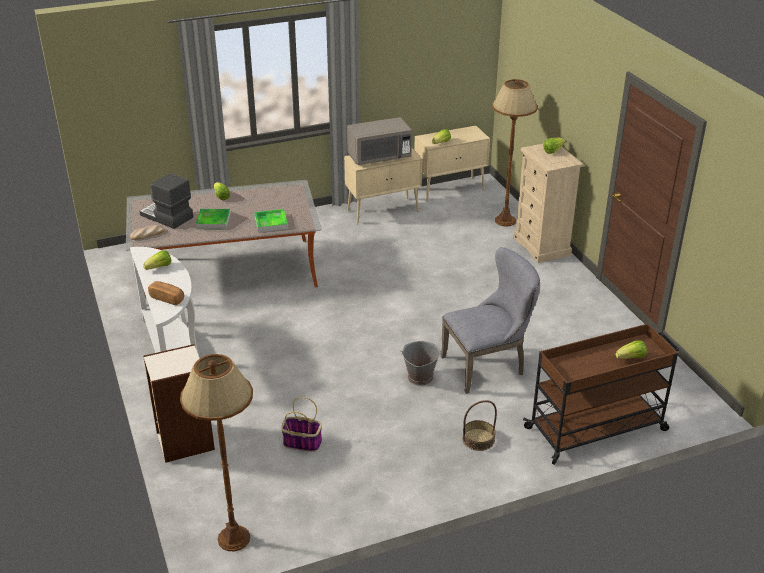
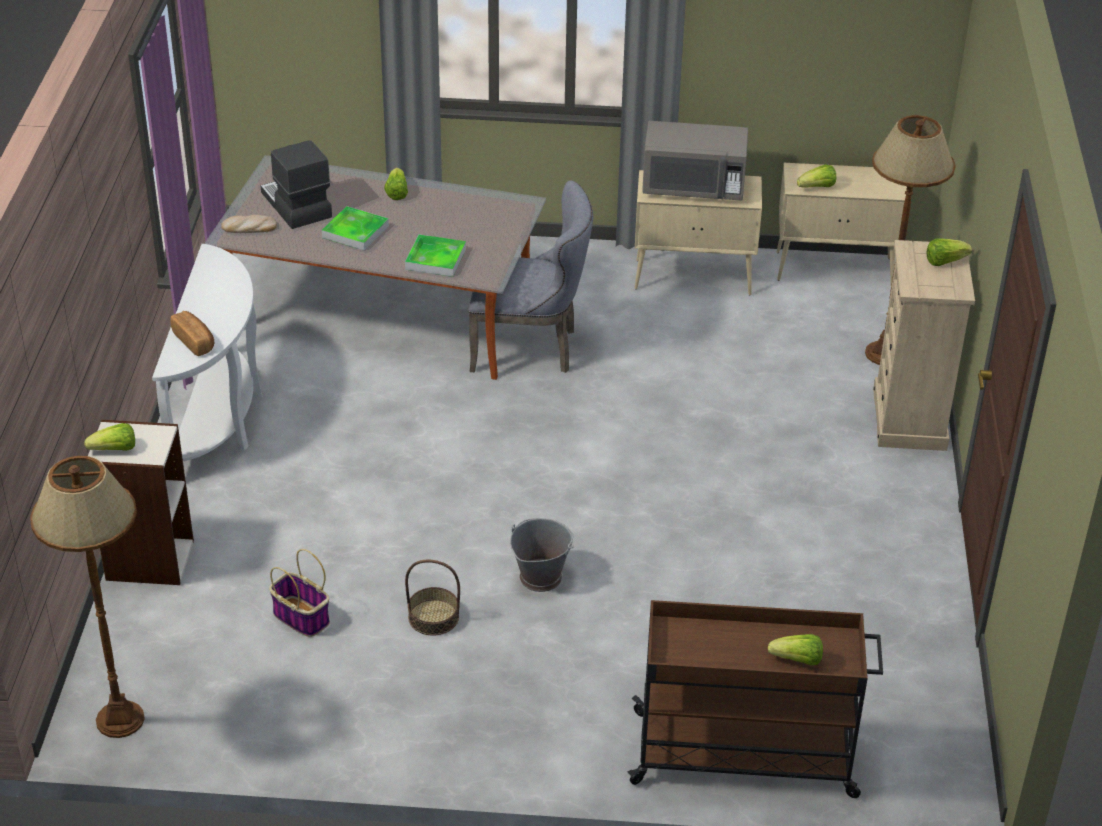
camera: 25 degrees right, 5 degrees up
lettuce [143,250,171,270] -> lettuce moved to [84,423,135,451]
grey chair [441,247,540,394] -> grey chair moved to [468,181,593,373]
basket [462,400,497,451] -> basket moved to [405,560,460,636]

